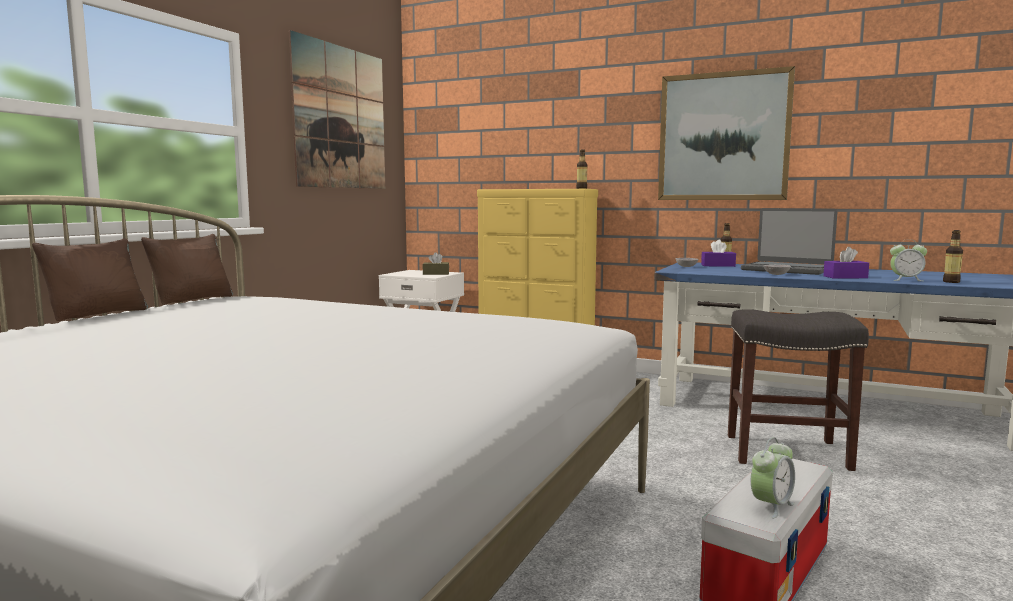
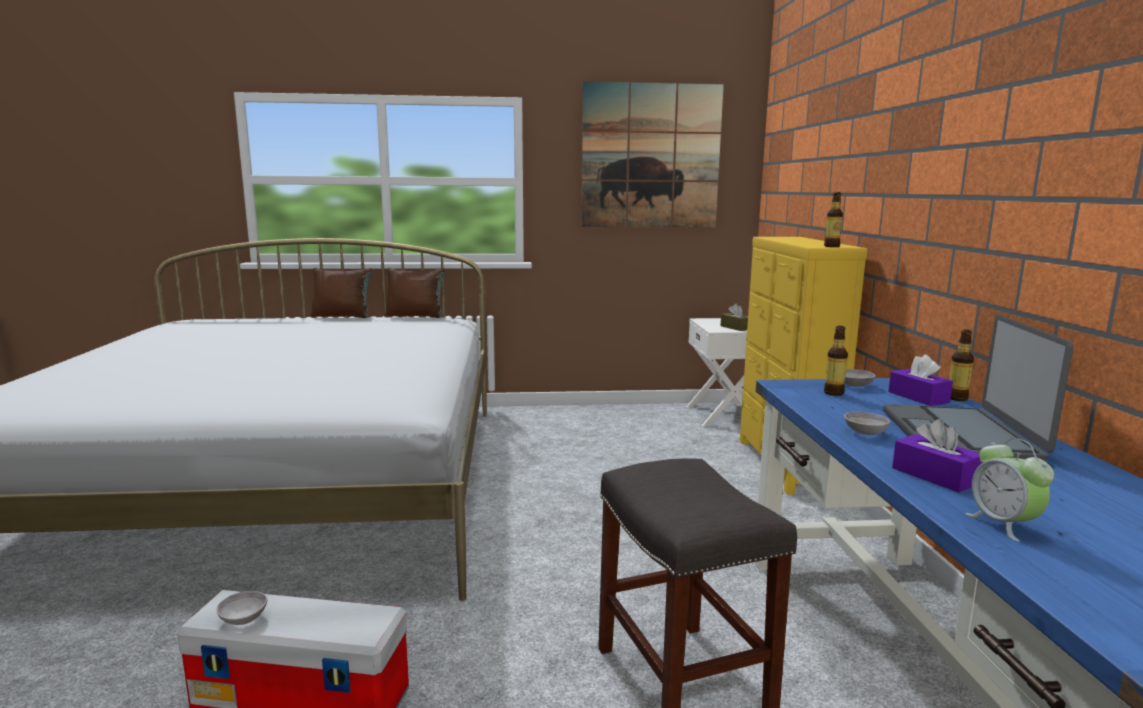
camera: 60 degrees right, 5 degrees up
picture [658,66,795,200] -> none
alarm clock [751,437,795,518] -> grey bowl [217,591,268,625]
bottle [943,230,963,283] -> bottle moved to [824,326,848,396]

